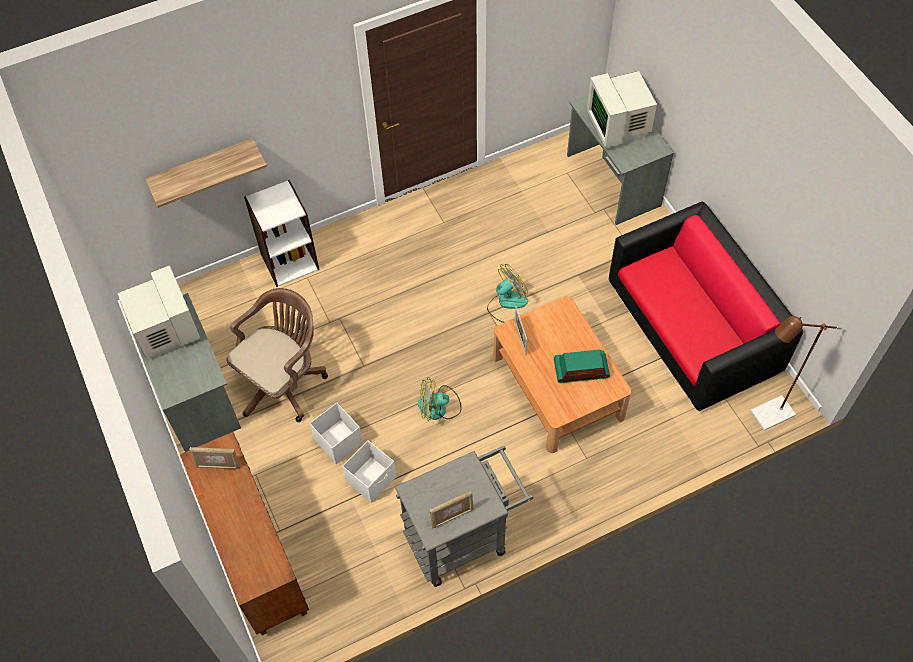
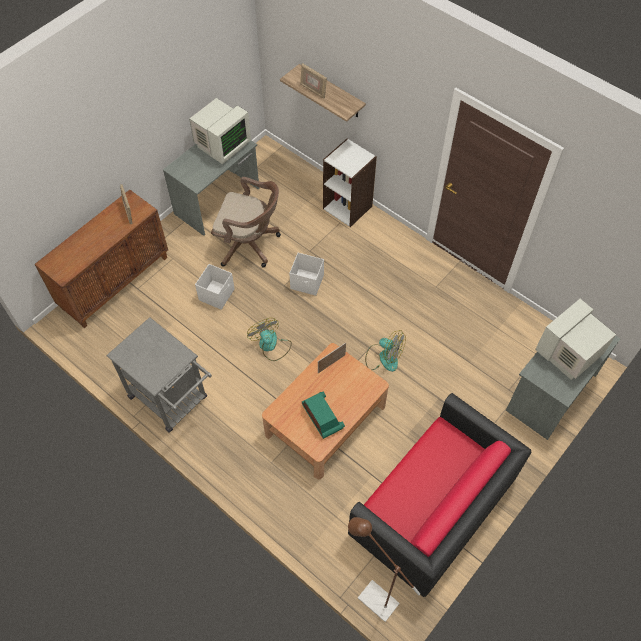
camera: 65 degrees right, 0 degrees up
white storage box [342,440,396,503] -> white storage box moved to [289,253,324,296]
picture frame [430,491,474,528] -> picture frame moved to [300,64,327,99]

